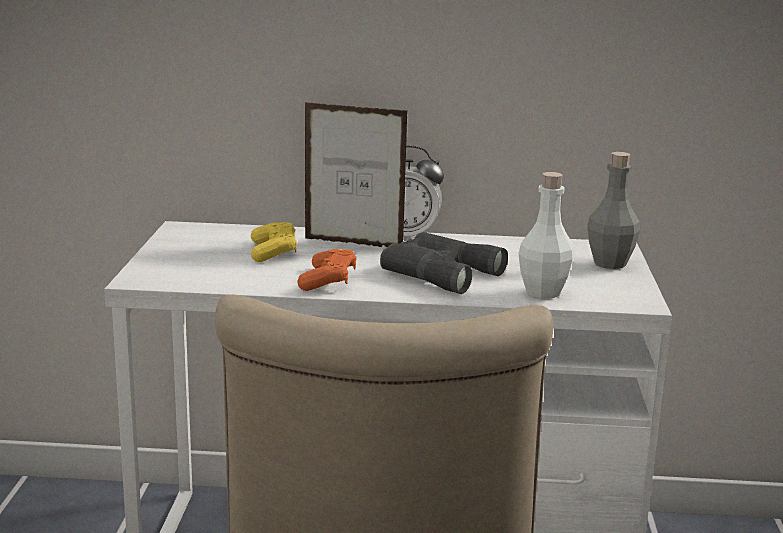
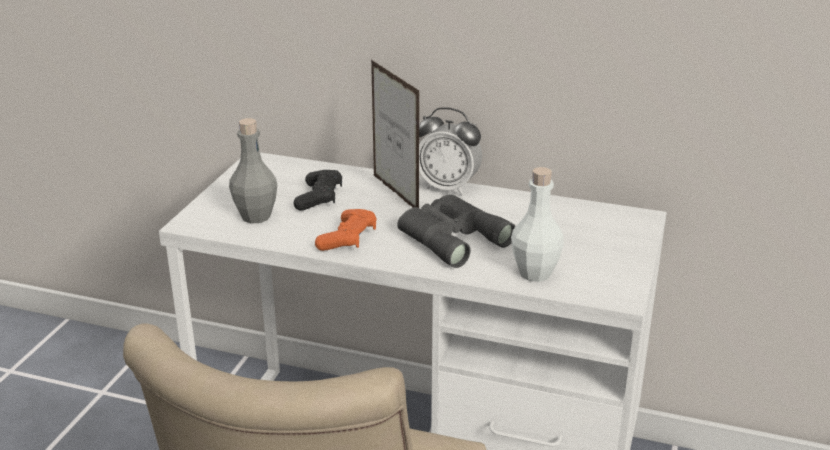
camera: 15 degrees right, 10 degrees up
yellow game controller [251,222,297,262] -> black game controller [294,170,342,211]
picture frame [305,102,408,247] -> picture frame turned 150 degrees counterclockwise [371,60,419,208]
grey bottle [587,152,640,269] -> grey bottle moved to [229,118,277,224]

